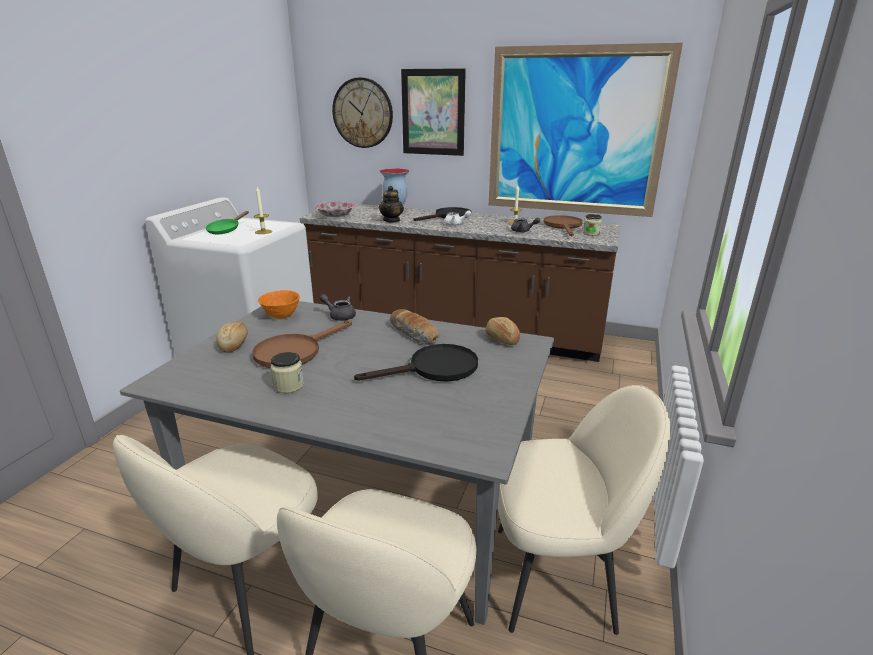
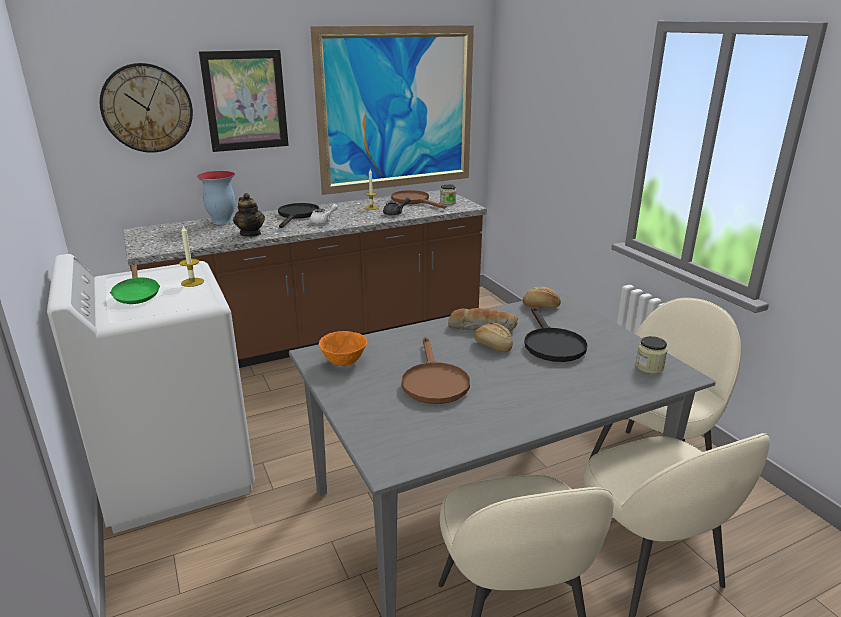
camera: 45 degrees left, 0 degrees up
bread [216,321,248,353] -> bread moved to [474,322,513,352]
jar [271,352,304,393] -> jar moved to [635,336,667,374]
bowl [315,202,355,217] -> none
grey teapot [320,294,356,321] -> none
black frying pan [354,344,478,381] -> black frying pan turned 150 degrees clockwise [524,307,588,362]

